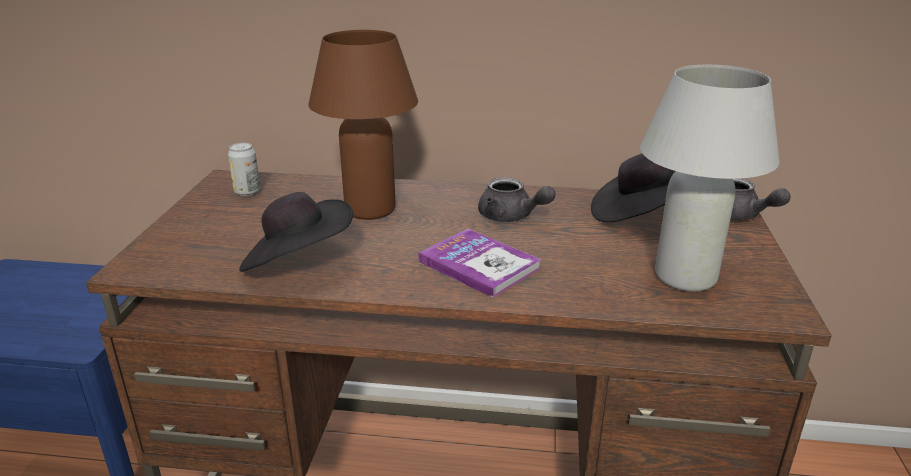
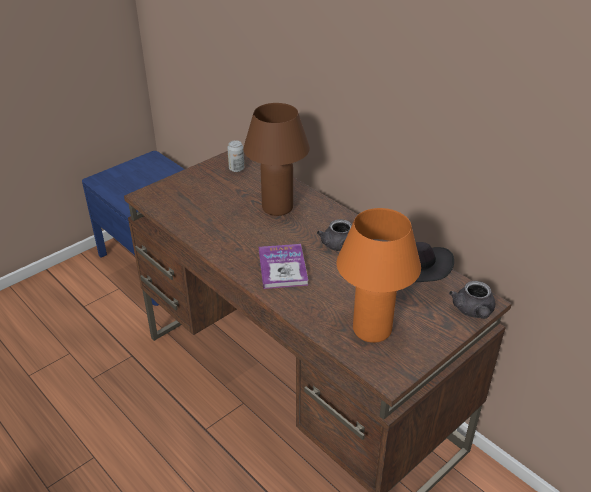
camera: 40 degrees right, 10 degrees up
black hat [239,192,353,272] -> none
white table lamp [640,65,780,292] -> orange table lamp [336,208,421,343]

